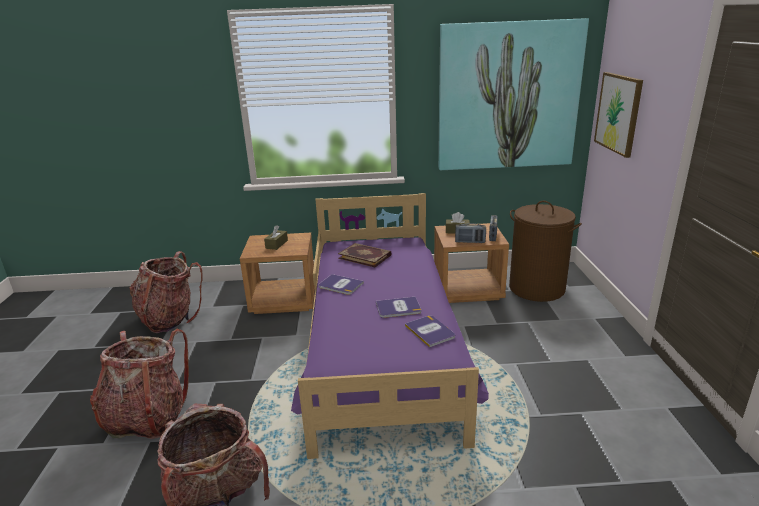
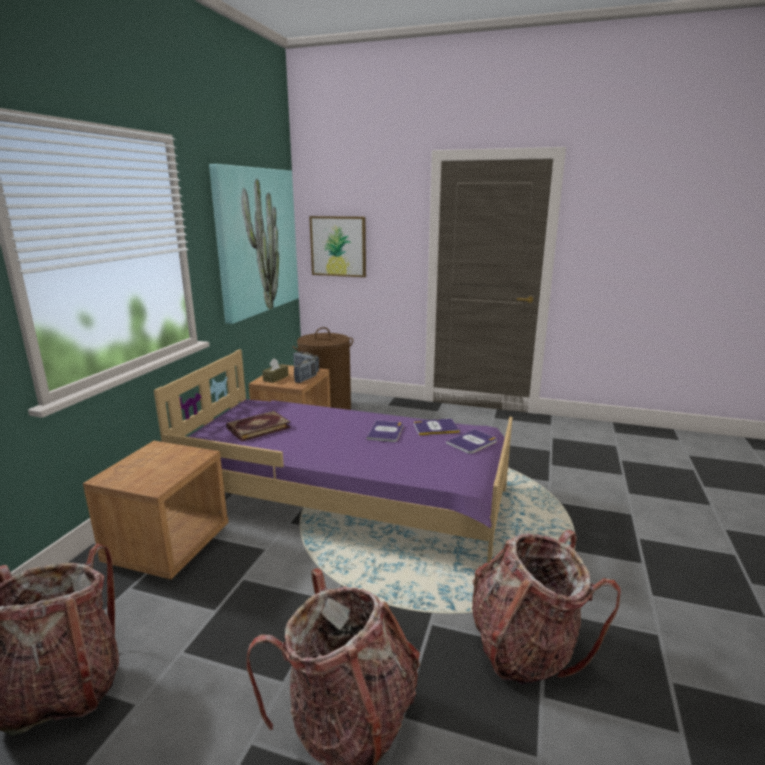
camera: 70 degrees left, 5 degrees down
brown tissue box [264,225,288,250] -> none
book [318,274,364,295] -> book moved to [446,429,497,454]

